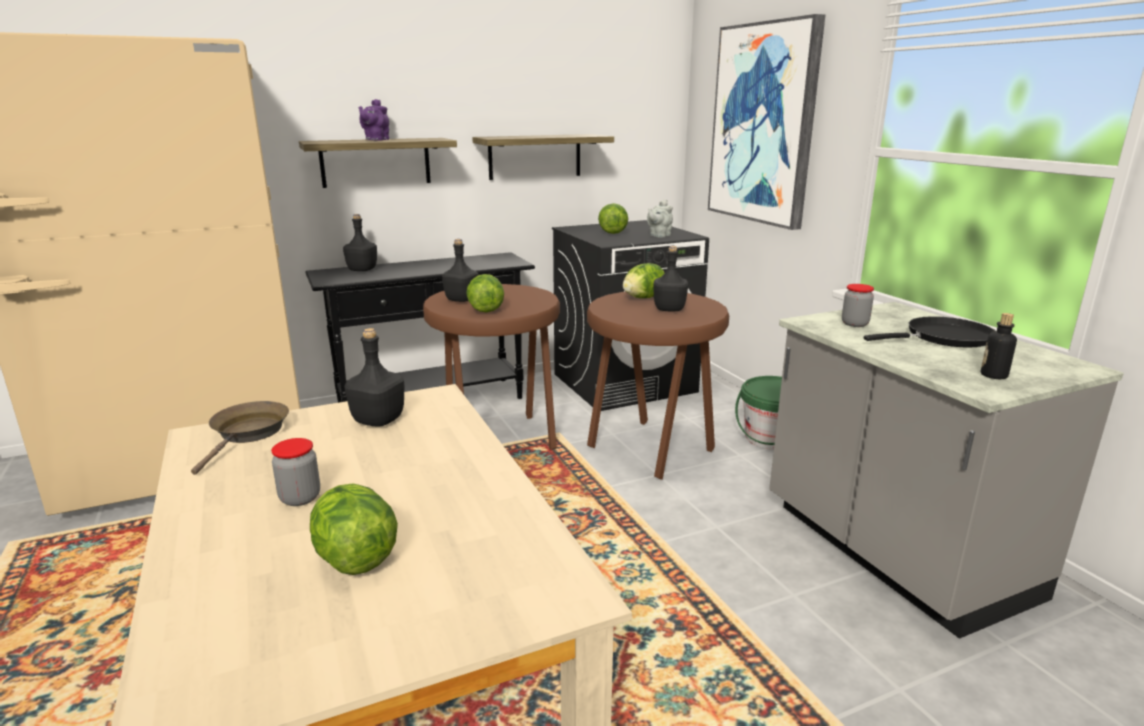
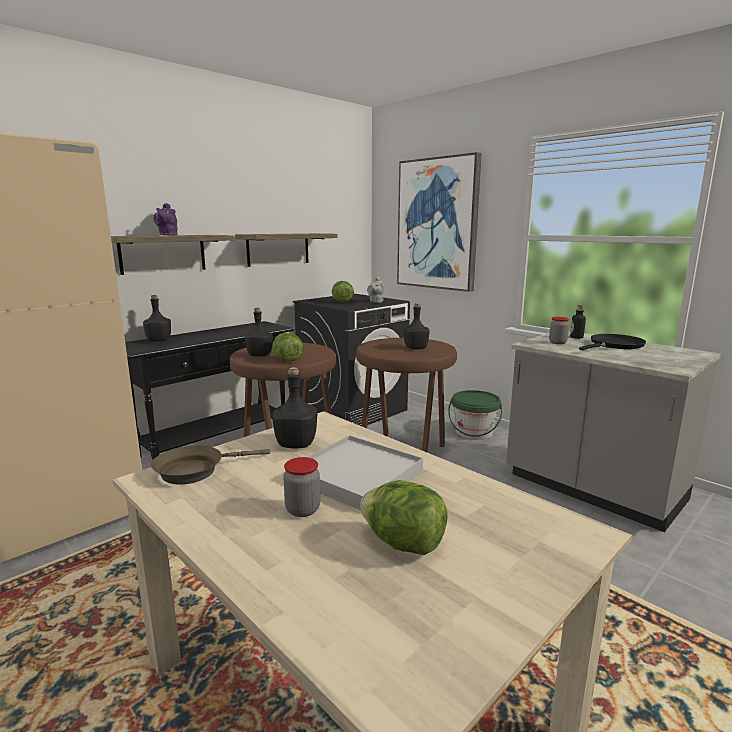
camera: 20 degrees left, 5 degrees down
brown frying pan [191,401,289,475] -> brown frying pan turned 105 degrees counterclockwise [151,445,270,484]
lettuce [623,263,664,298] -> none
bottle [981,313,1017,379] -> bottle moved to [570,305,586,339]
none -> white tray [308,435,423,510]

